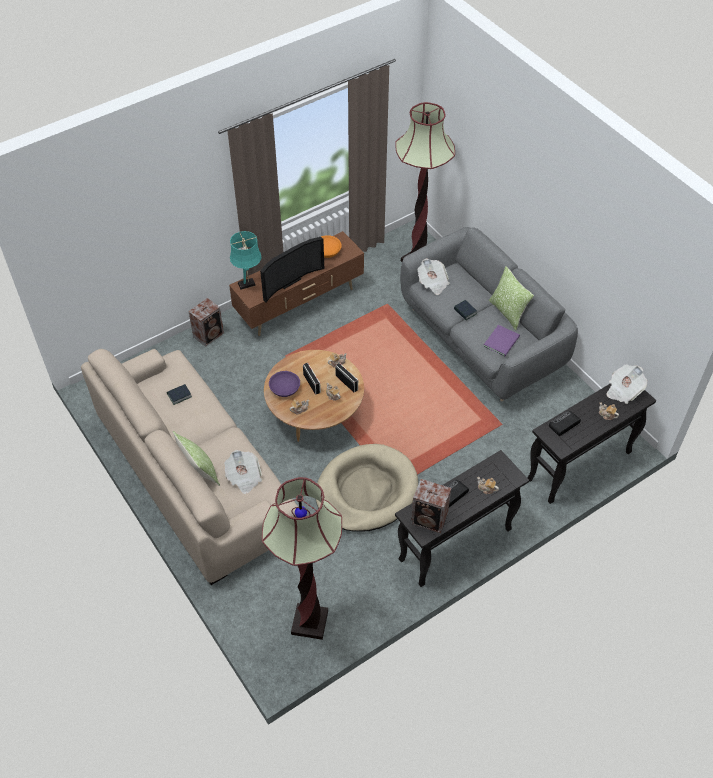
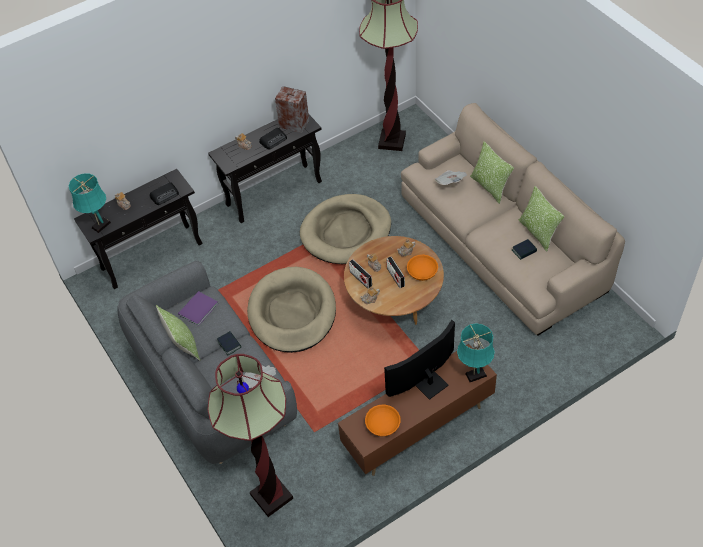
camera: 175 degrees left, 0 degrees up
speaker [188,298,224,347] -> none
purple bowl [269,371,300,397] -> orange bowl [407,255,438,281]
newspaper [606,364,647,404] -> turquoise table lamp [69,173,111,233]
none -> beige dog bed [247,267,336,353]
none -> pillow [518,186,564,252]

